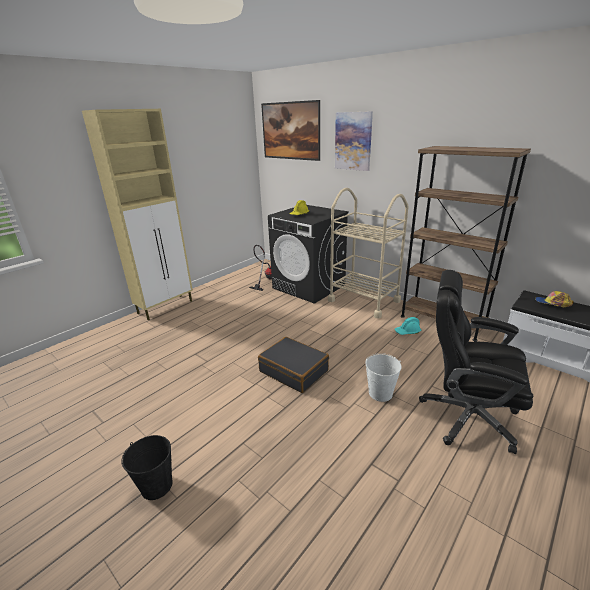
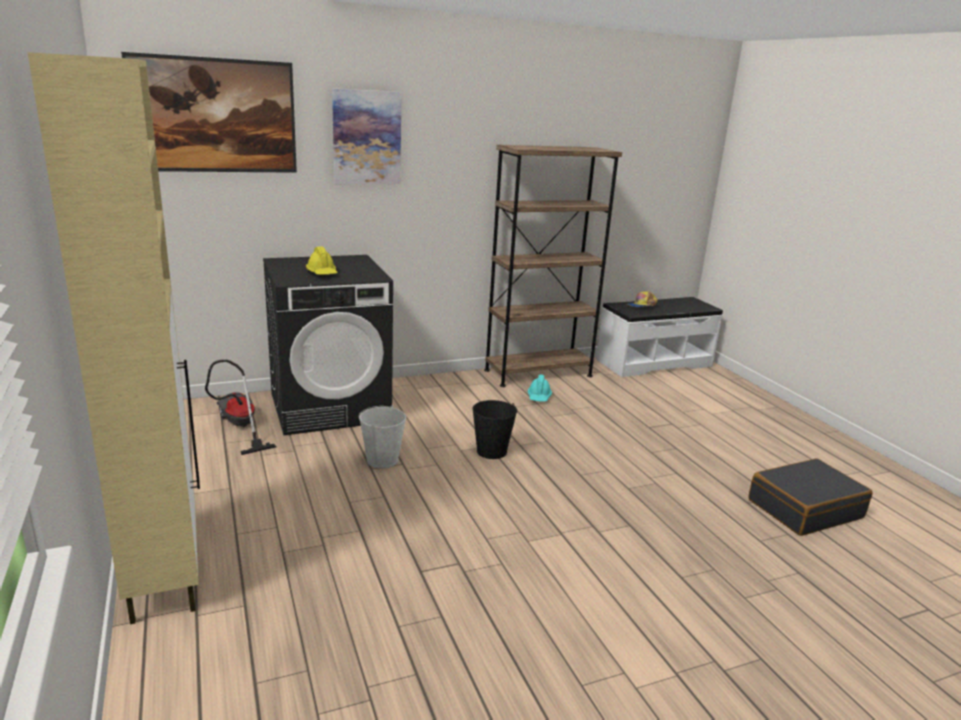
camera: 65 degrees left, 5 degrees down
black bucket [121,435,173,500] -> black bucket moved to [472,400,517,459]
black suitcase [258,337,329,393] -> black suitcase moved to [748,458,873,536]
beige cart [328,188,408,319] -> none
white bucket [366,353,401,402] -> white bucket moved to [359,405,406,468]
black office chair [419,270,533,454] -> none

